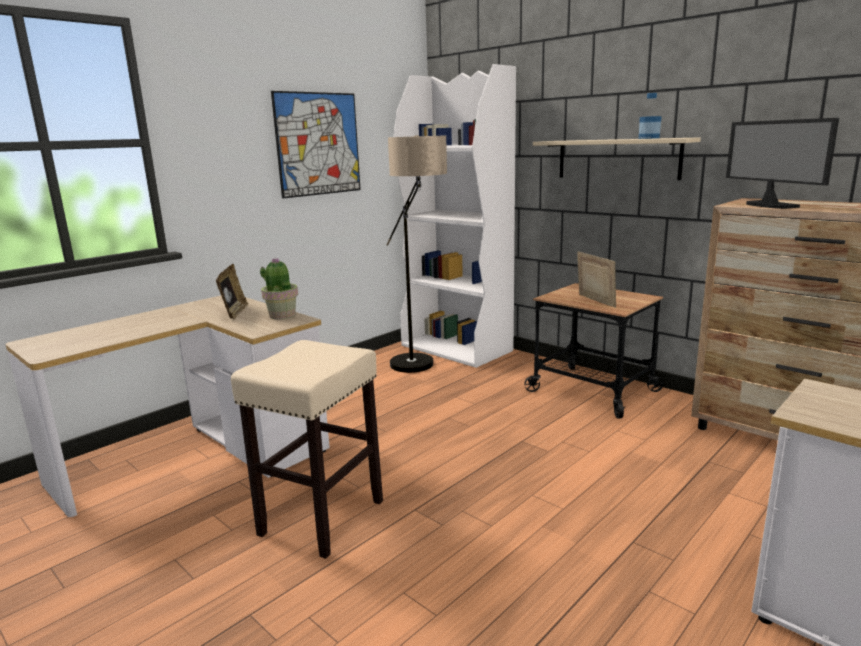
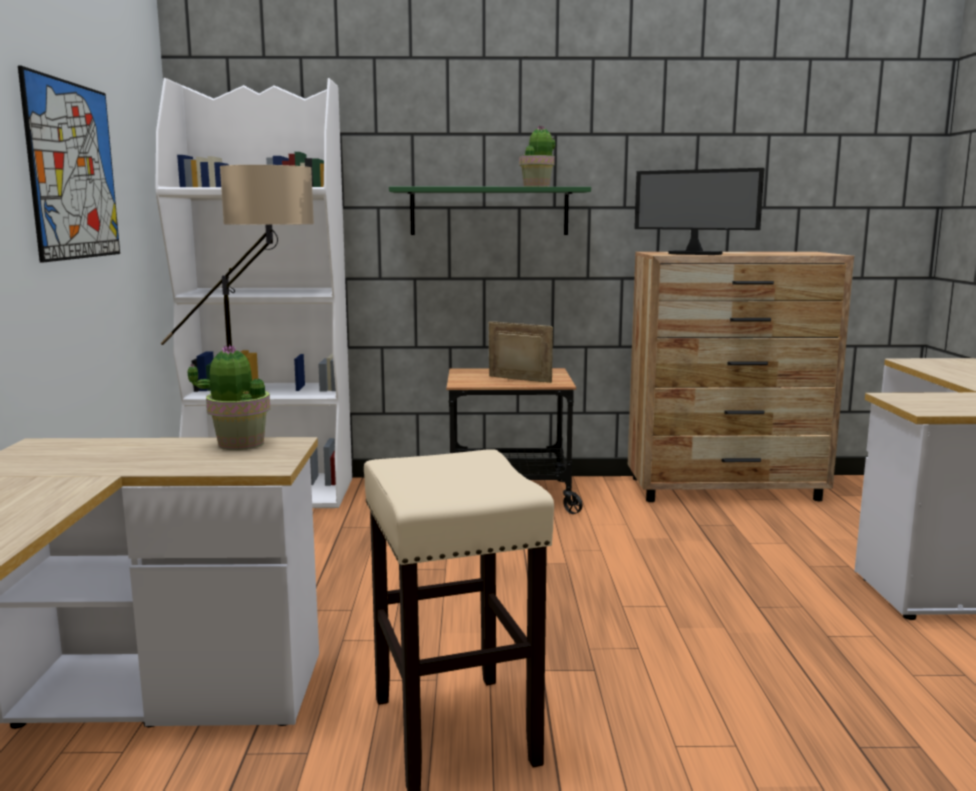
camera: 45 degrees left, 5 degrees down
picture frame [216,264,249,319] -> none
beige shelf [533,137,701,180] -> green shelf [389,187,591,235]
bottle [639,93,662,139] -> potted plant [519,126,555,187]

